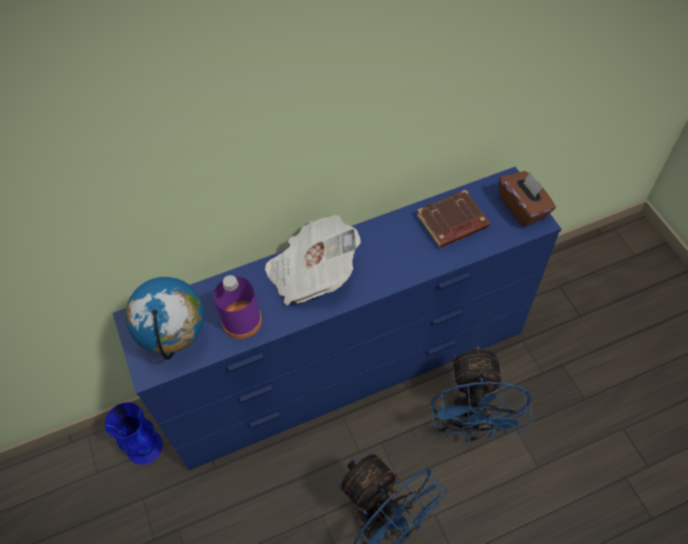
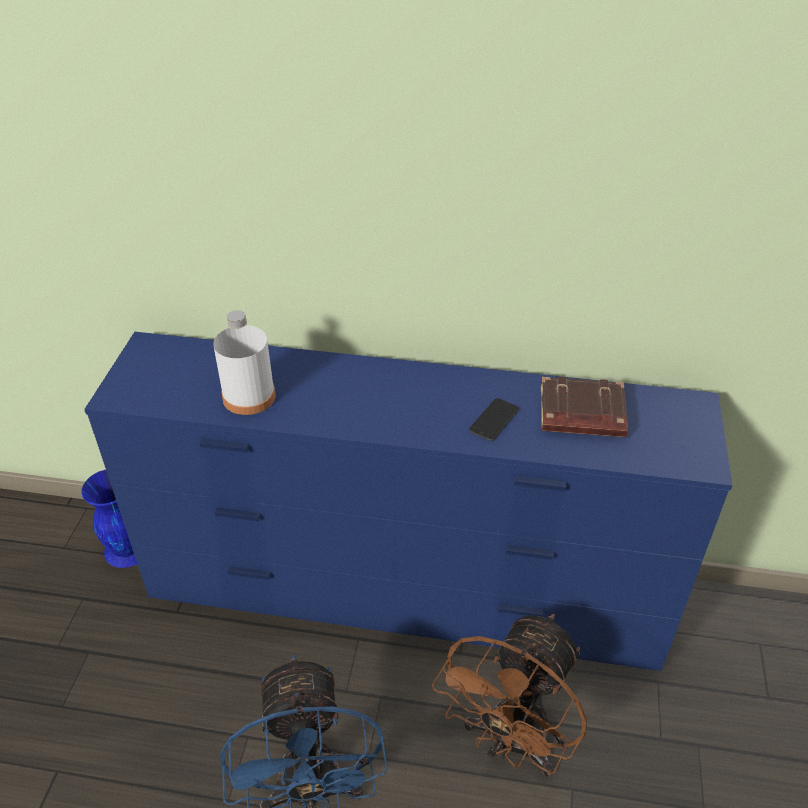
camera: 30 degrees right, 15 degrees down
globe [125,277,204,360] -> none
purple bottle [213,275,262,339] -> white bottle [213,310,276,415]
newspaper [265,215,361,305] -> none
blue fan [431,345,533,442] -> brown fan [432,614,587,777]
brown tissue box [499,171,556,227] -> none
none -> phone [469,398,519,441]

